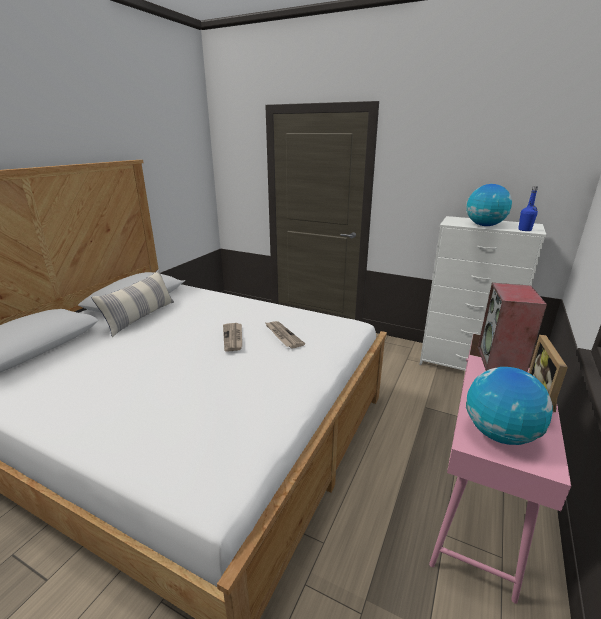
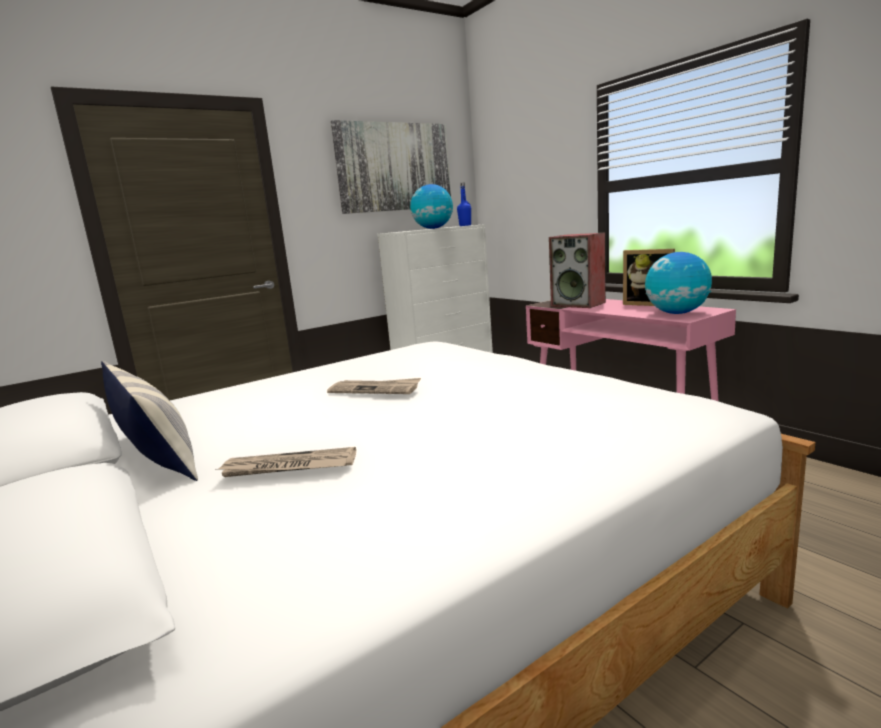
camera: 60 degrees left, 10 degrees down
newspaper [266,321,305,349] -> newspaper moved to [216,447,356,477]
none -> picture [331,120,451,214]

